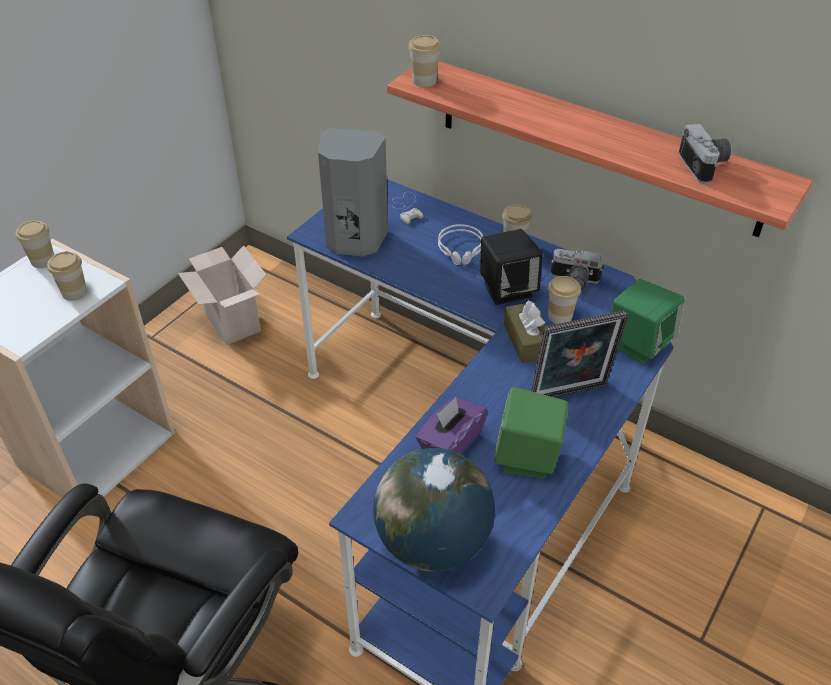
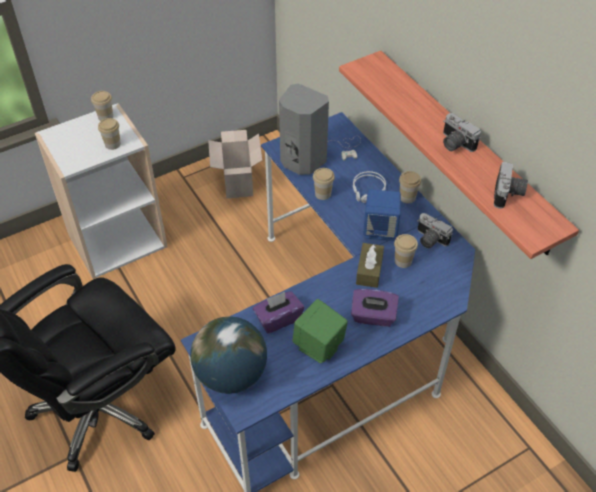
camera: 25 degrees right, 5 degrees up
cup [408,35,441,87] -> cup moved to [313,168,335,200]
black speaker [480,229,543,305] -> blue speaker [363,189,401,241]
picture frame [531,310,628,397] -> purple tissue box [351,289,399,327]
green speaker [611,279,685,364] -> none
none -> camera [443,113,481,152]

